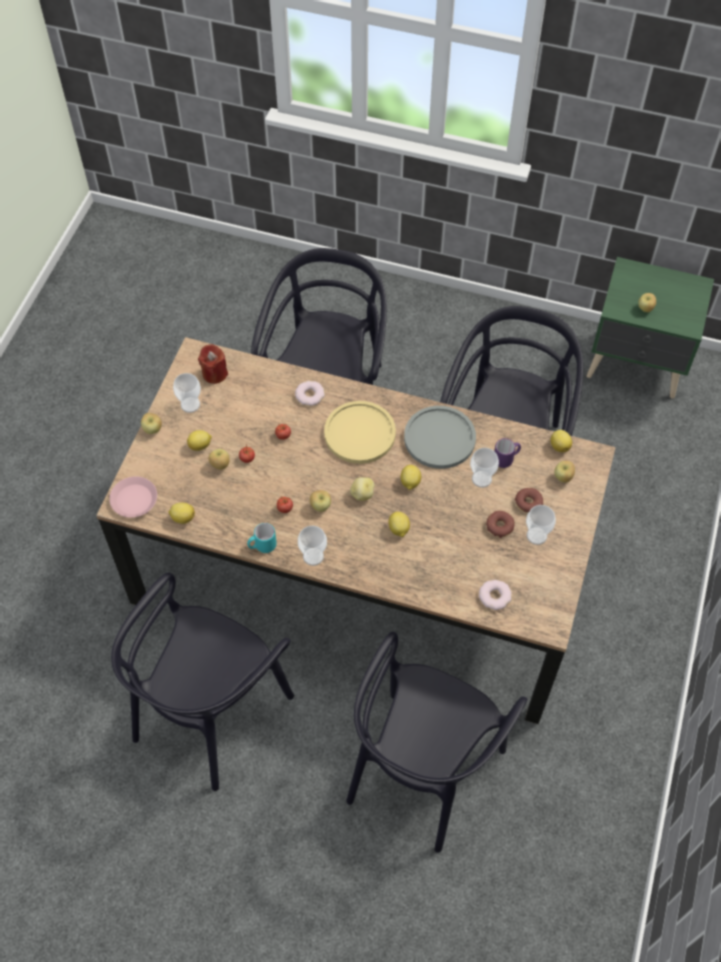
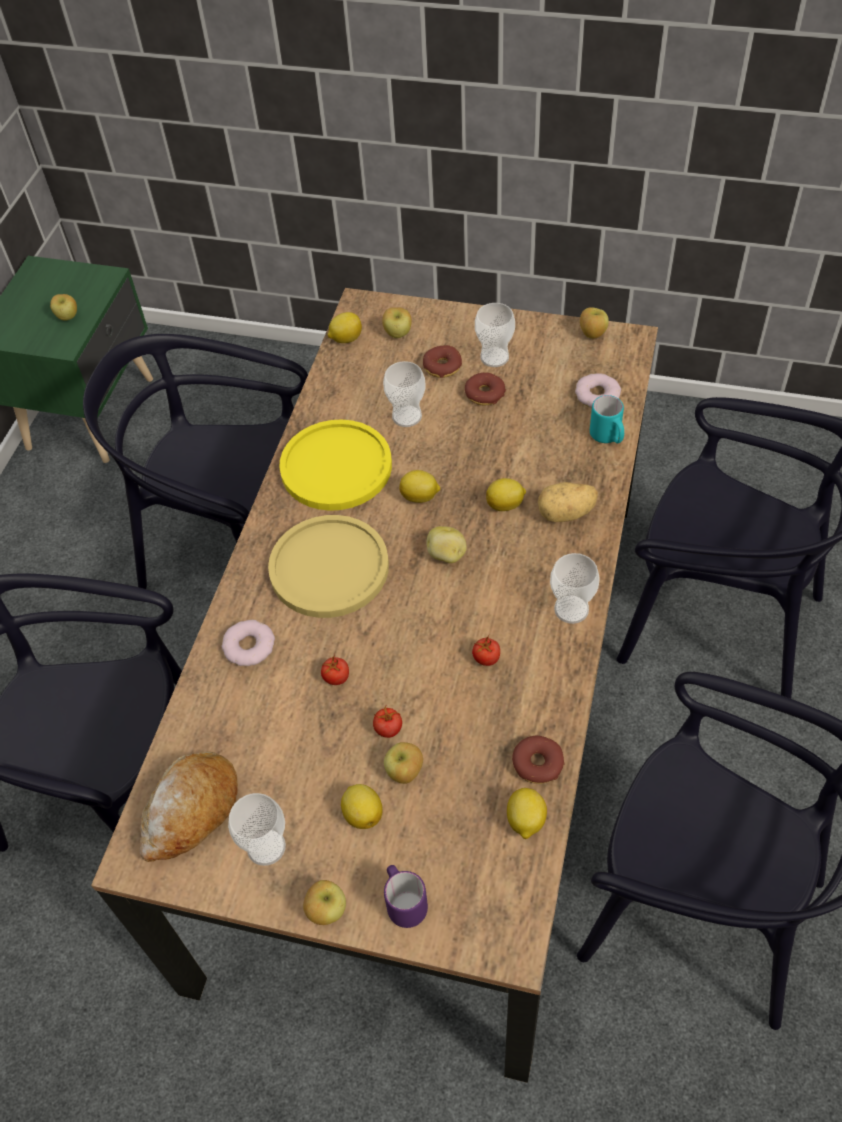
camera: 90 degrees left, 5 degrees down
pink plate [109,476,157,518] -> none
red candle [198,344,228,384] -> bread [140,752,238,862]
turquoise mug [247,523,277,553] -> turquoise mug moved to [590,395,624,443]
apple [310,490,331,512] -> apple moved to [580,307,609,338]
grey plate [404,406,476,469] -> yellow plate [279,419,392,511]
purple mug [494,438,521,468] -> purple mug moved to [384,865,428,928]
none -> donut [512,736,565,784]
none -> potato [538,482,598,522]

